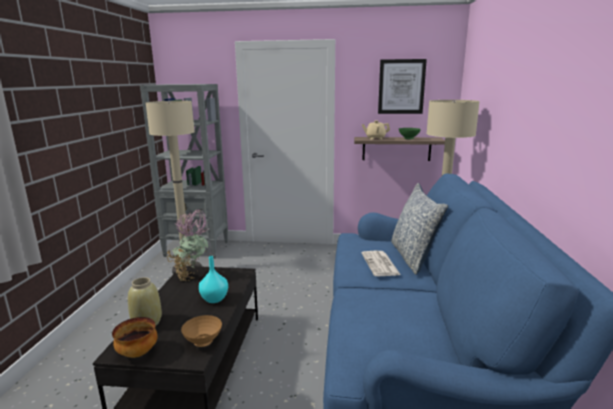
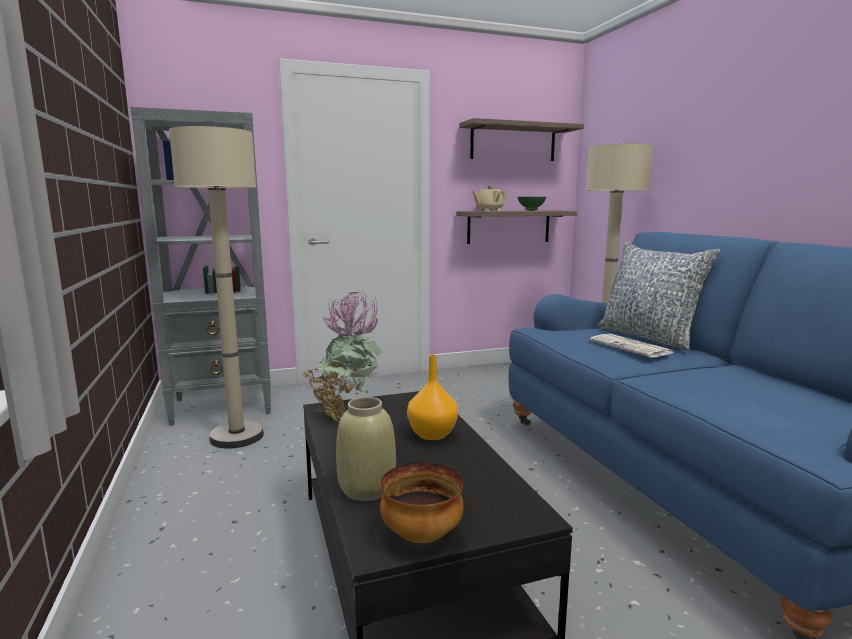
camera: 25 degrees left, 5 degrees down
brown bowl [181,315,222,347] -> none
turquoise vase [199,256,228,303] -> orange vase [407,355,458,440]
picture [378,59,427,114] -> shelf [459,118,584,161]

